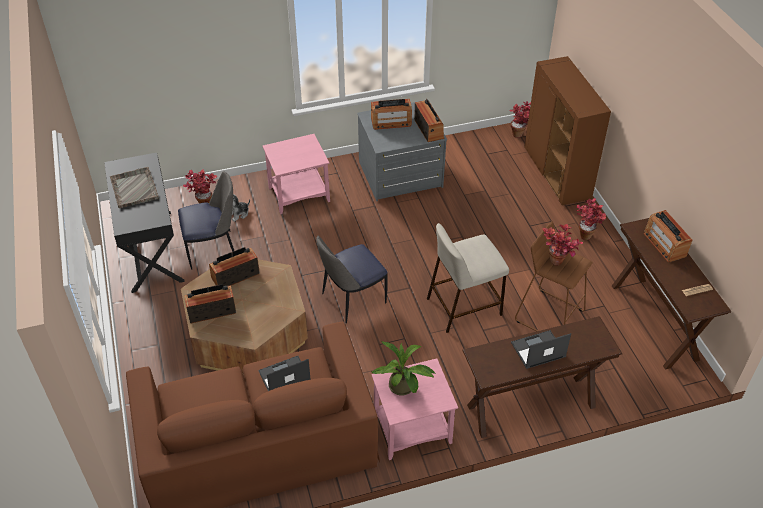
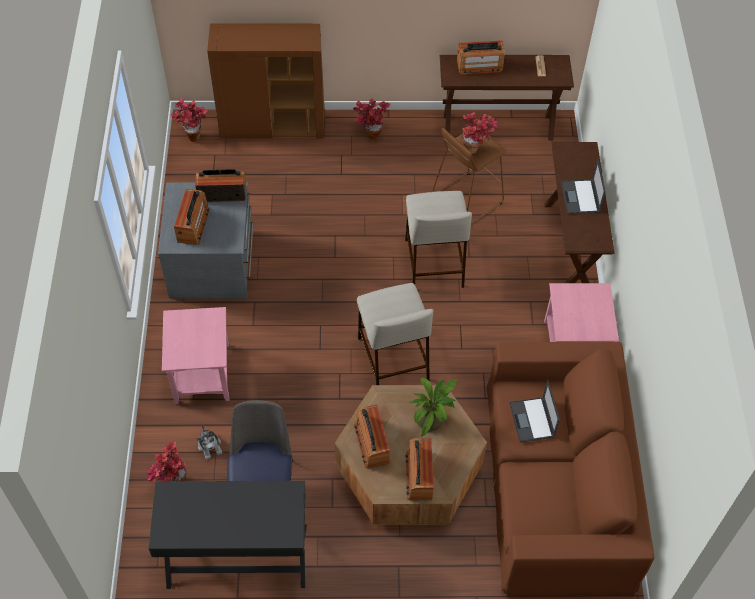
camera: 75 degrees left, 10 degrees up
grey tray [110,167,159,208] -> none
chair [316,236,388,323] -> beige stool [357,283,433,385]
potted plant [372,341,436,395] -> potted plant moved to [409,378,459,437]

